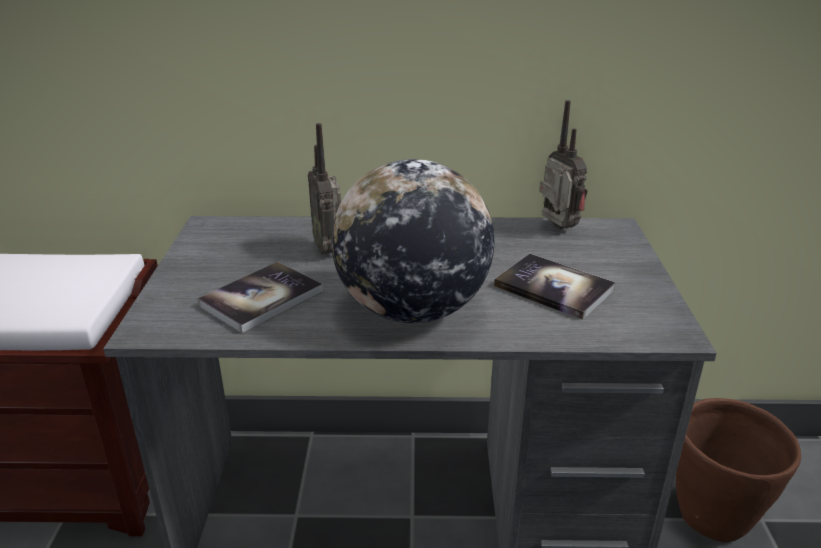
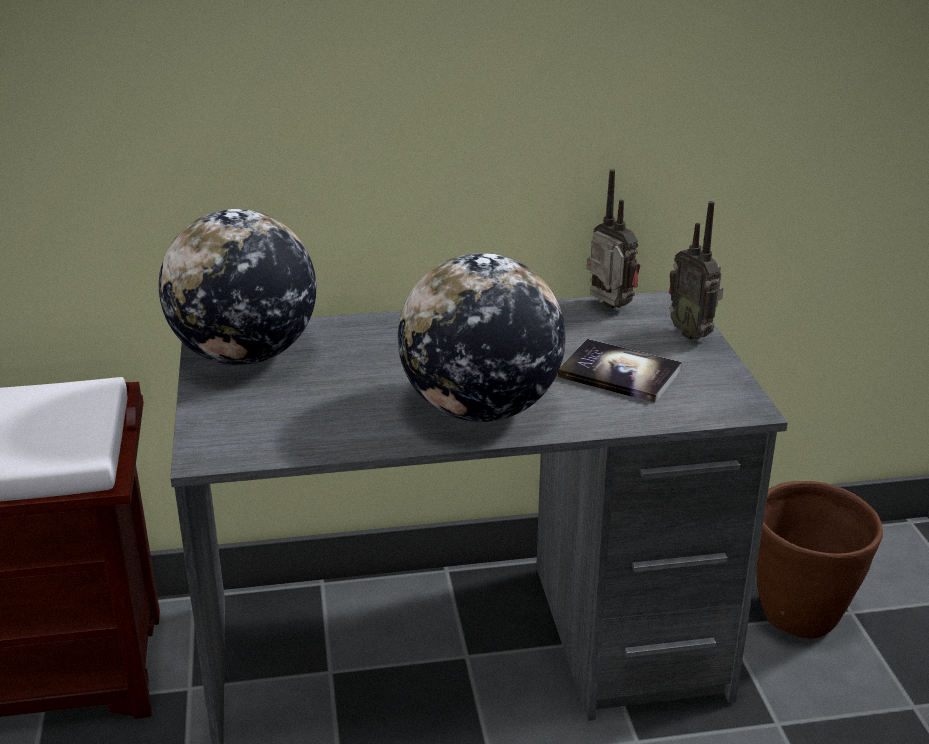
camera: 10 degrees left, 0 degrees up
book [197,262,323,333] -> none
radio [308,123,341,254] -> radio moved to [669,201,723,340]
none -> globe [159,209,316,365]

